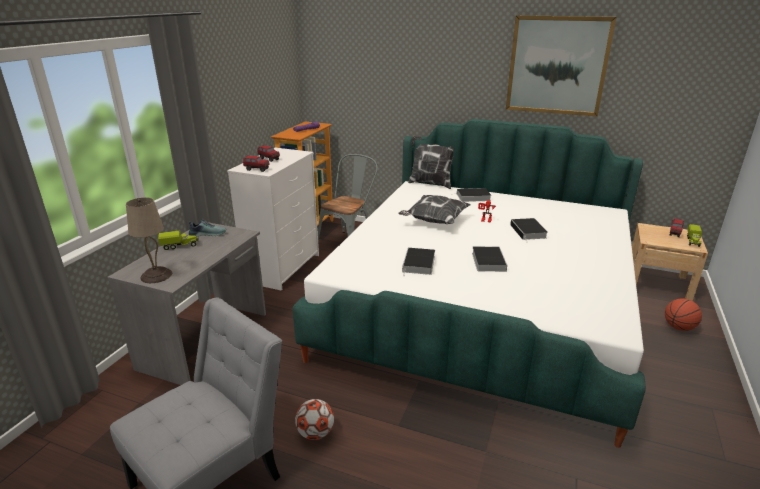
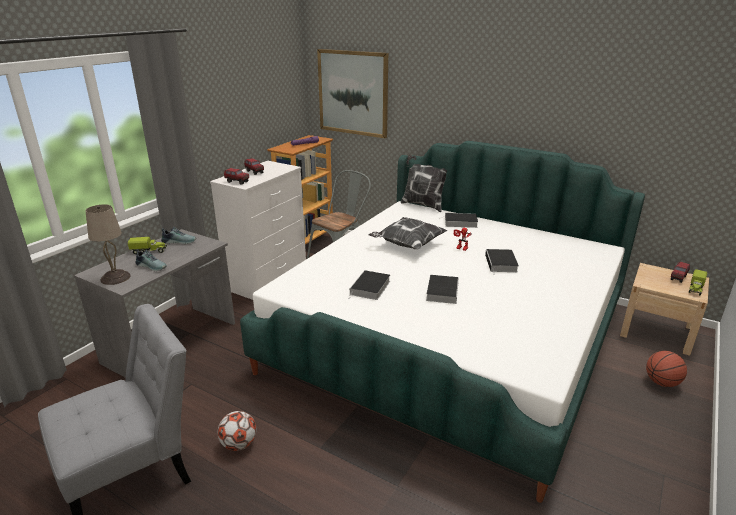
camera: 10 degrees right, 0 degrees up
picture [506,15,616,117] -> picture moved to [317,49,388,138]
none -> shoe [135,249,167,271]

